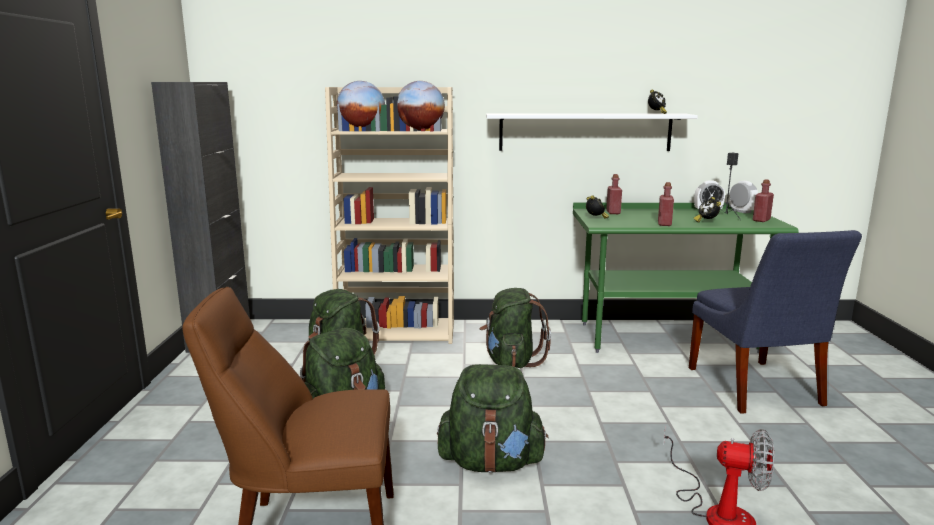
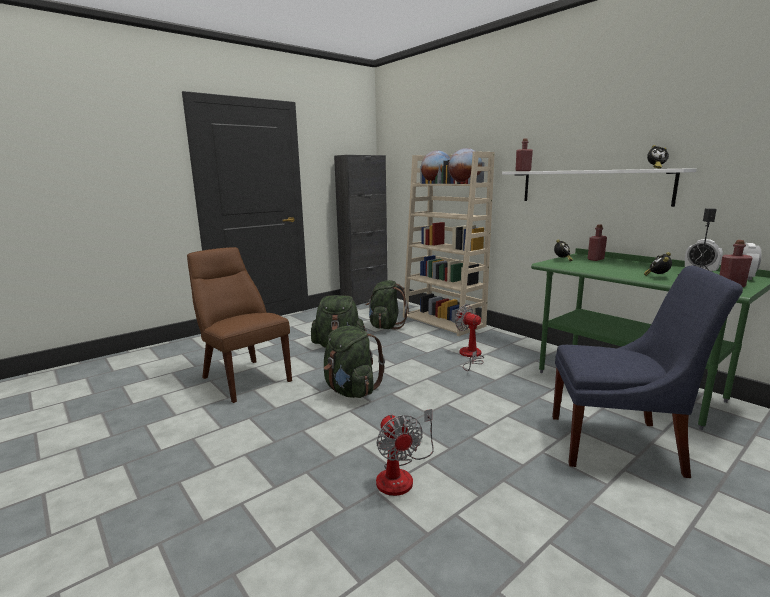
camera: 50 degrees right, 0 degrees up
green backpack [480,288,551,368] -> fan [455,304,484,371]
red bottle [658,182,674,226] -> red bottle moved to [516,138,533,171]
blue chair [689,230,862,414] -> blue chair turned 120 degrees counterclockwise [552,266,743,478]

